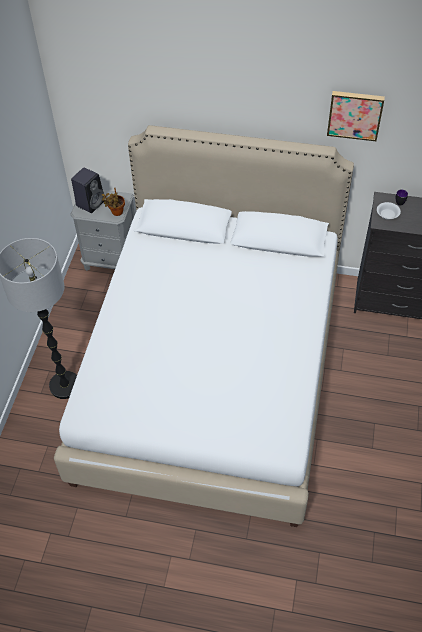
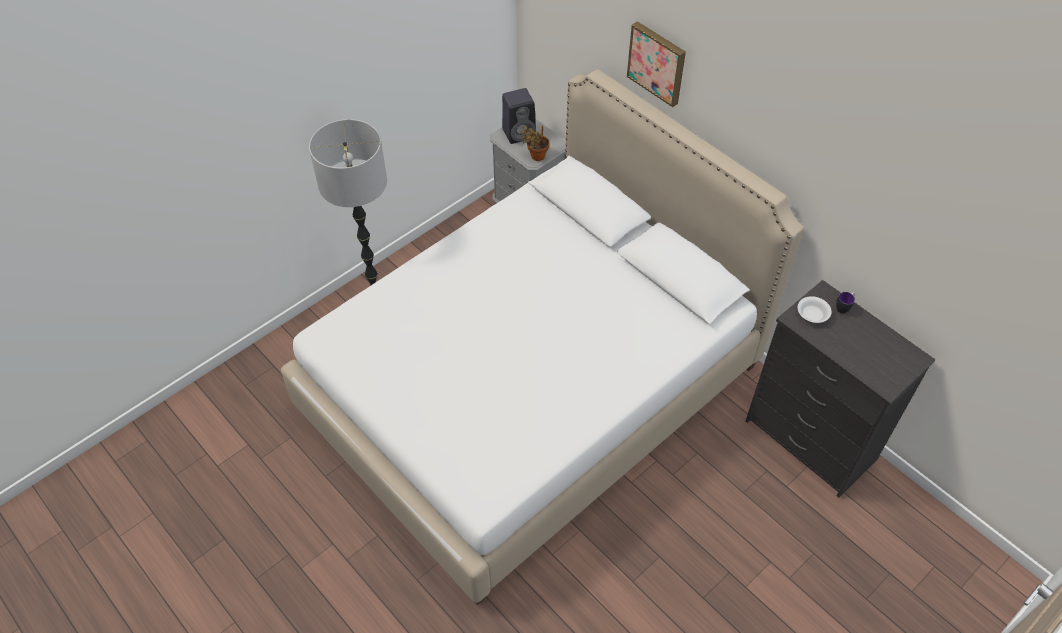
camera: 35 degrees right, 0 degrees up
picture [327,91,385,141] -> picture moved to [627,21,686,107]

